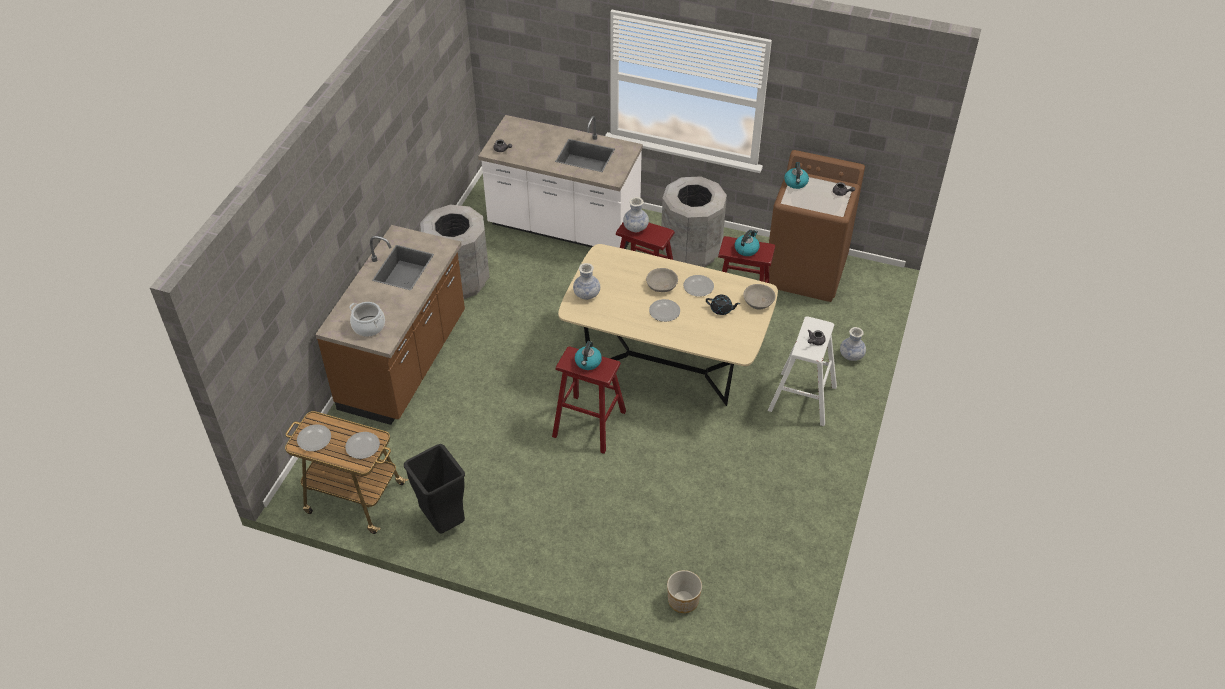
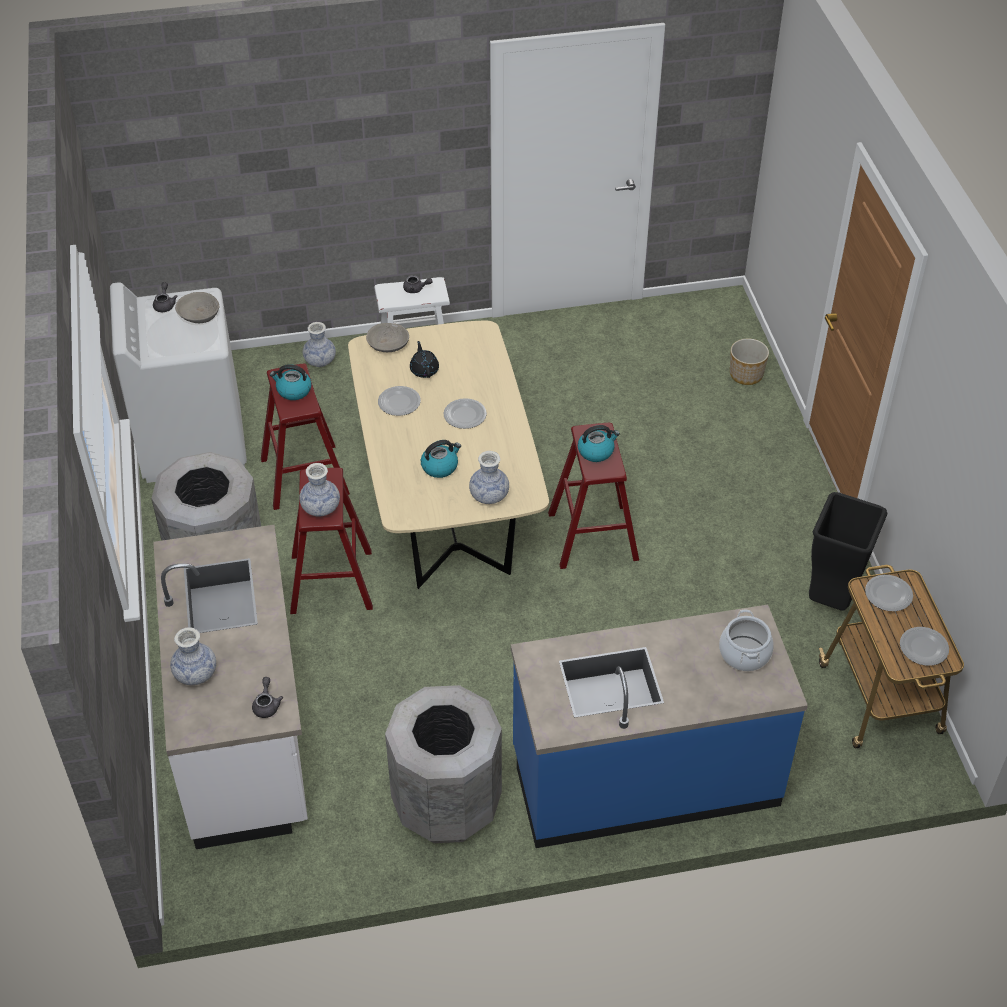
camera: 120 degrees left, 0 degrees up
brown counter [315,225,465,425] -> blue counter [511,605,808,848]
grey bowl [646,268,678,292] -> grey bowl moved to [175,292,220,323]
brown washing machine [764,150,865,302] -> white washing machine [110,282,247,483]
kettle [784,162,809,189] -> kettle moved to [421,440,461,478]
none -> vase [170,627,216,685]

